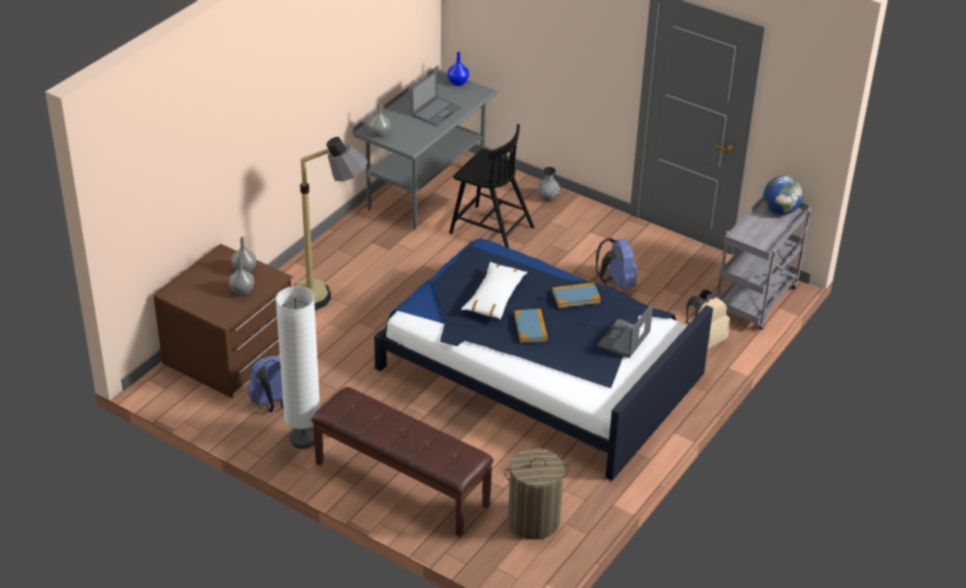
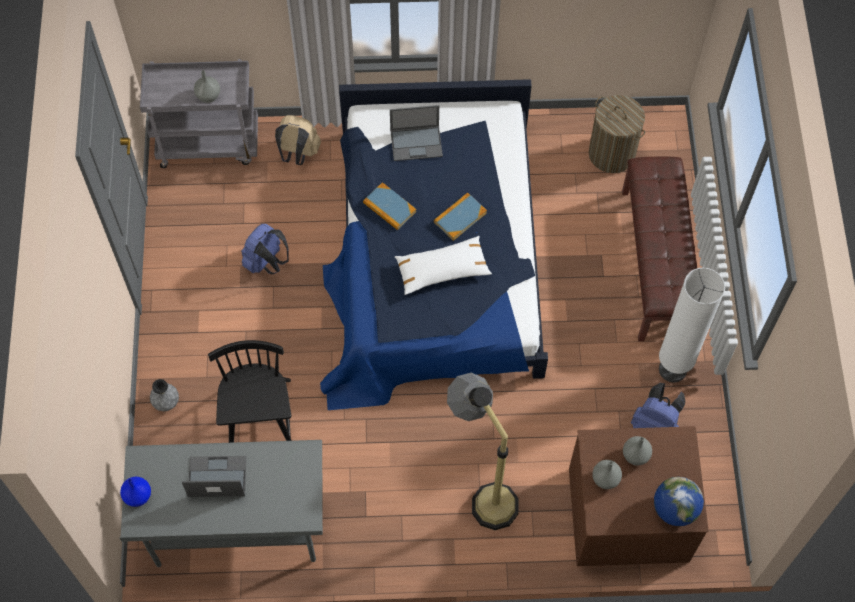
camera: 125 degrees left, 25 degrees up
grey vase [368,102,391,137] -> grey vase moved to [194,70,220,103]
globe [764,176,803,215] -> globe moved to [654,477,704,526]

